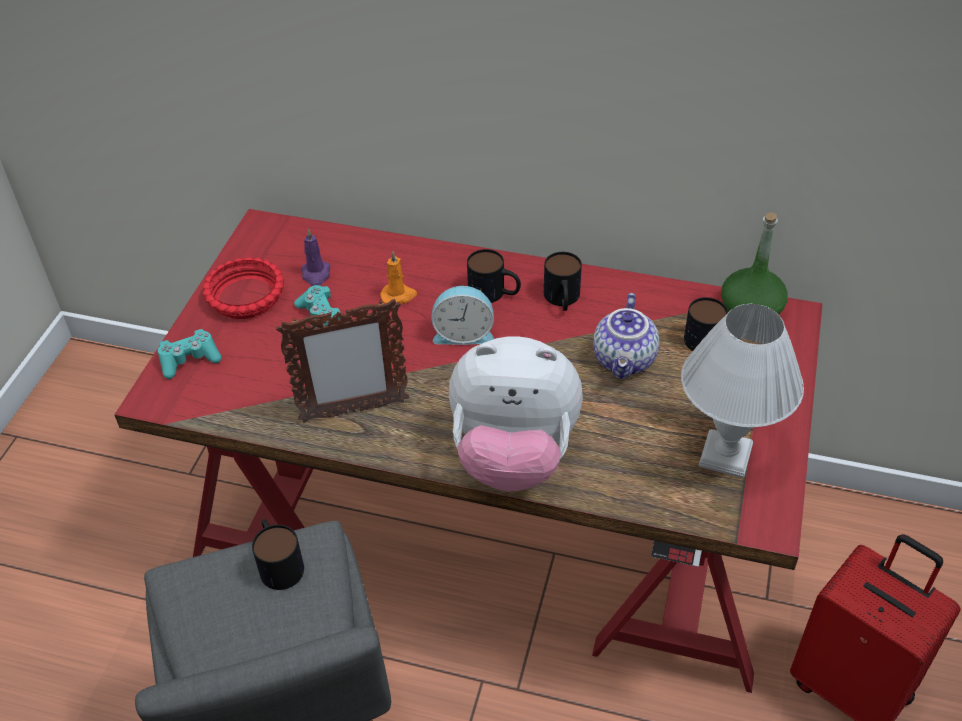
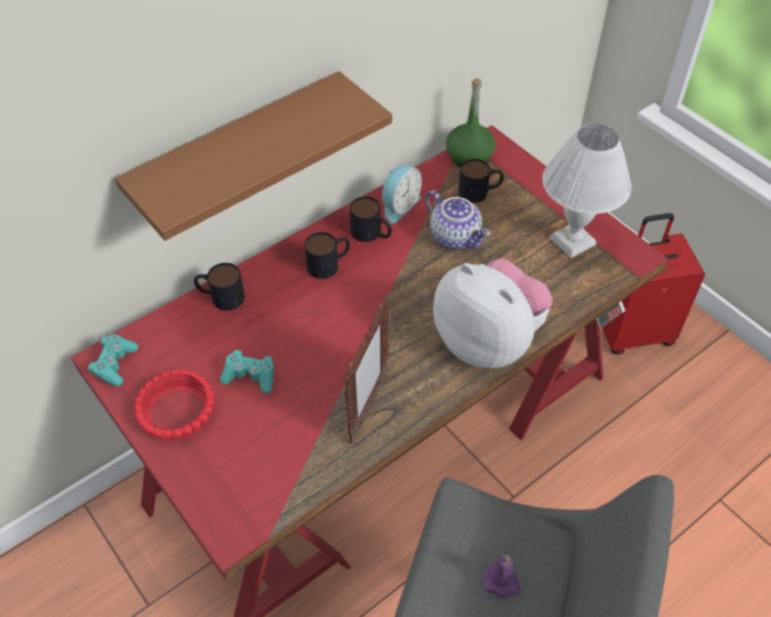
camera: 55 degrees left, 5 degrees up
turquoise game controller [158,329,222,379] -> turquoise game controller moved to [88,334,138,386]
mug [252,519,304,590] -> mug moved to [194,263,245,311]
purple candle [301,228,331,286] -> purple candle moved to [482,555,521,598]
orange candle [380,251,417,304] -> none
alarm clock [431,286,494,345] -> alarm clock moved to [382,165,422,224]
plush toy [449,336,583,492] -> plush toy turned 90 degrees counterclockwise [433,259,553,368]
none -> brown shelf [115,71,392,241]

